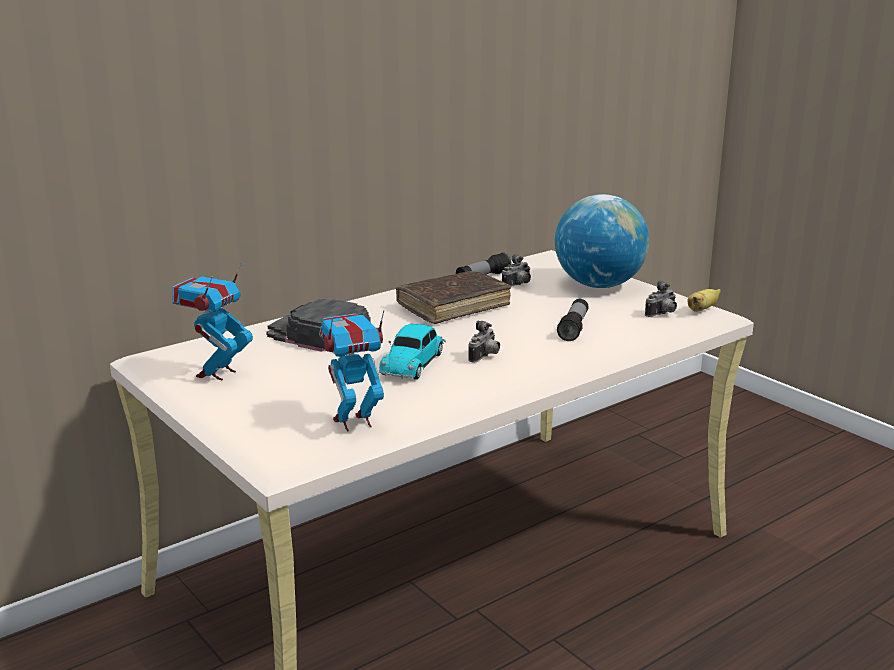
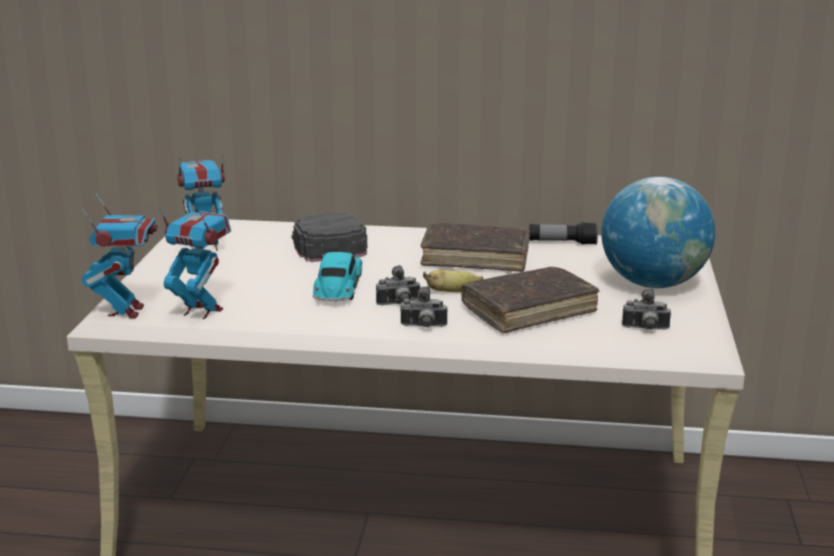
camera: 45 degrees right, 0 degrees up
toy car [379,324,446,380] -> toy car turned 120 degrees clockwise [312,252,362,302]
camera [502,254,531,287] -> camera moved to [400,286,447,327]
flashlight [557,299,588,341] -> brown book [461,267,599,333]
banana [688,289,721,312] -> banana moved to [423,270,483,292]
none -> toy robot [82,194,158,319]

